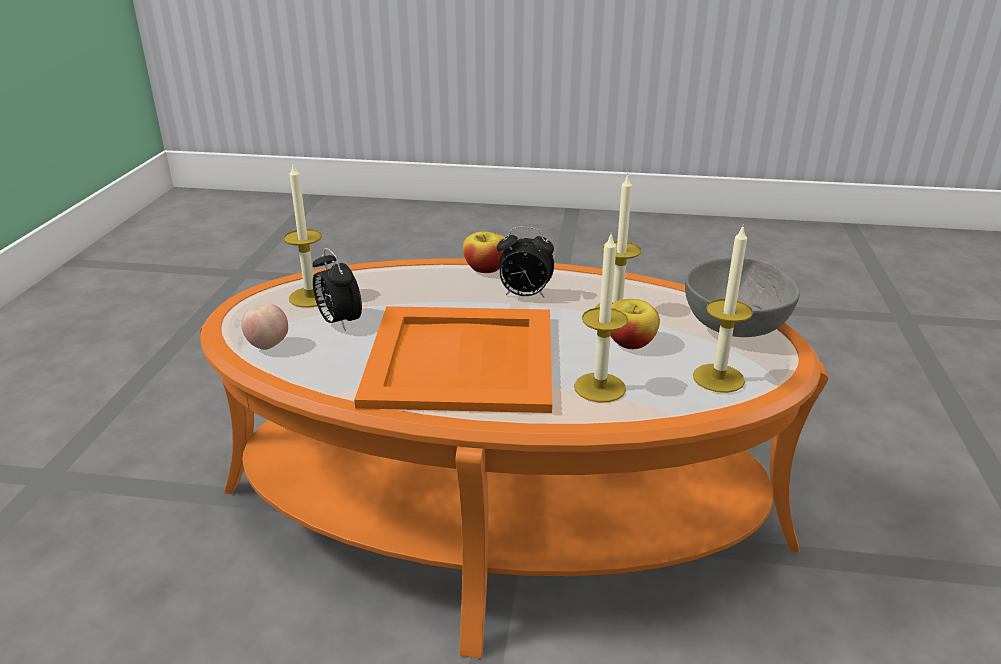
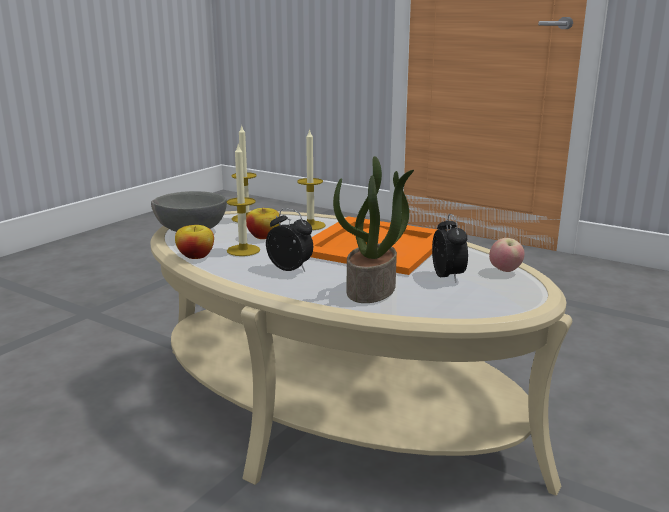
camera: 155 degrees left, 10 degrees down
orange coffee table [200,258,829,658] -> beige coffee table [150,211,572,496]
candle [283,164,322,307] -> none
apple [463,231,503,273] -> apple moved to [175,225,214,259]
none -> potted plant [333,156,414,303]

